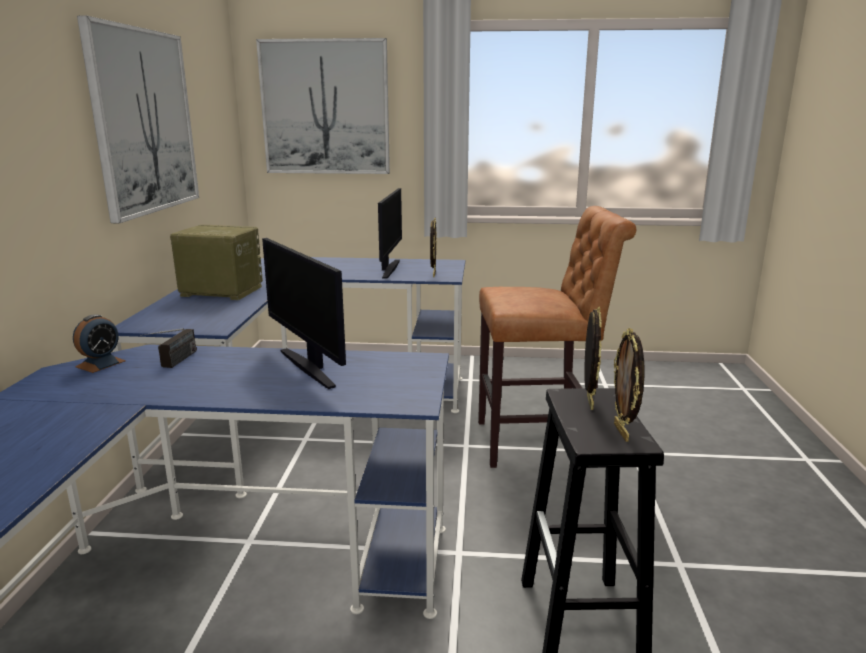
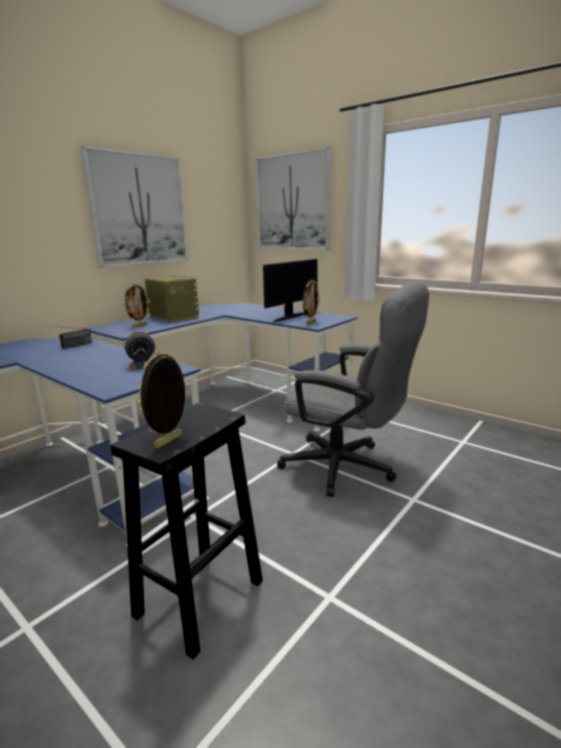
camera: 35 degrees right, 0 degrees up
alarm clock [73,314,126,373] -> alarm clock moved to [124,331,155,370]
monitor [262,238,346,389] -> none
brown stool [478,206,636,468] -> grey office chair [277,282,429,497]
picture frame [584,306,602,410] -> picture frame moved to [124,283,150,328]

